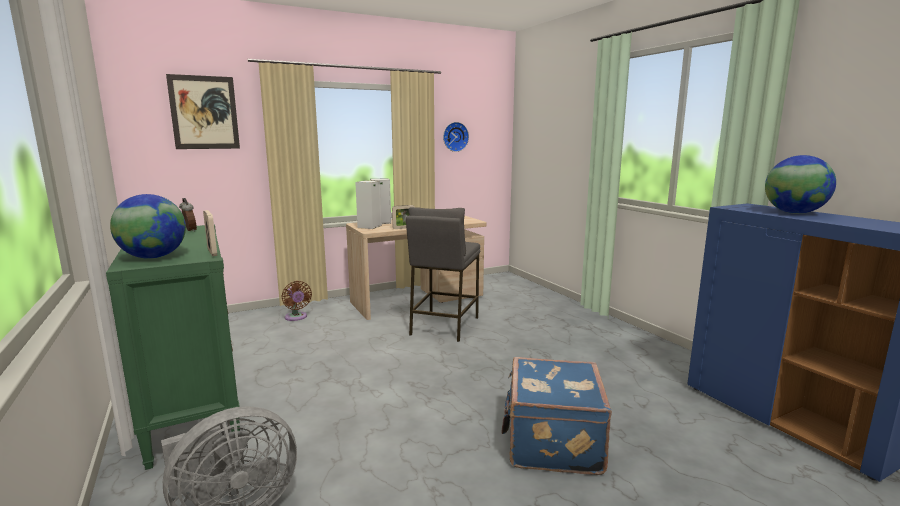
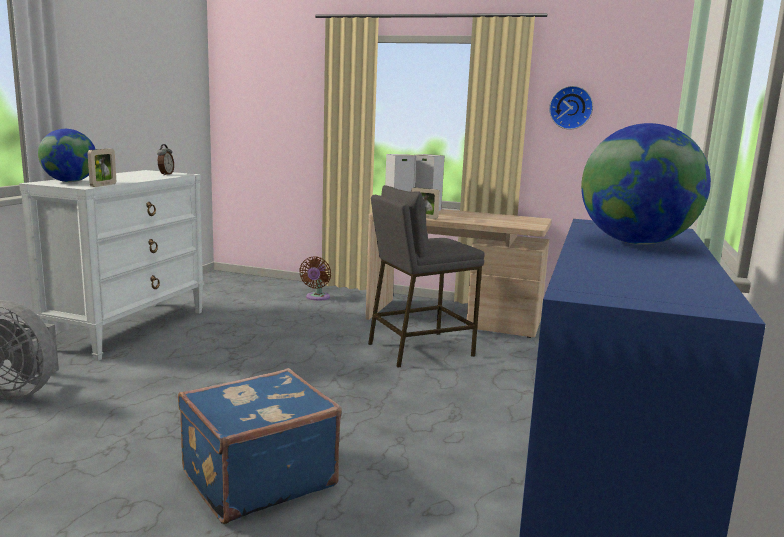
camera: 45 degrees right, 0 degrees up
green dresser [106,224,240,470] -> white dresser [19,170,204,361]
picture [166,74,240,149] -> none

